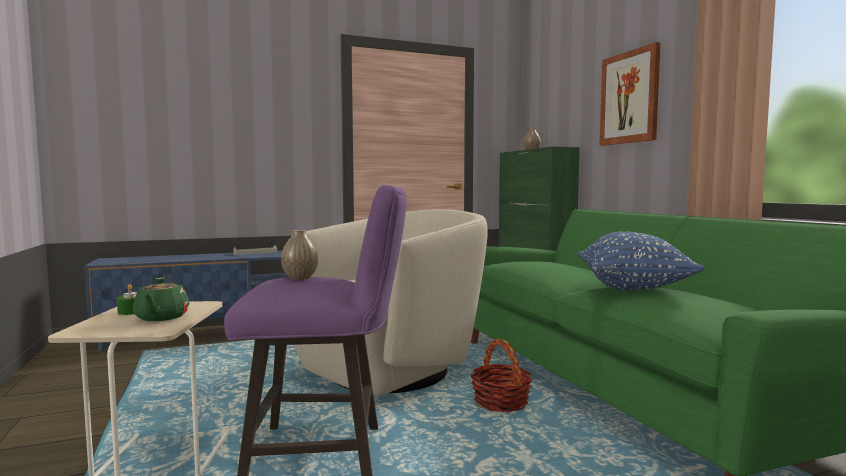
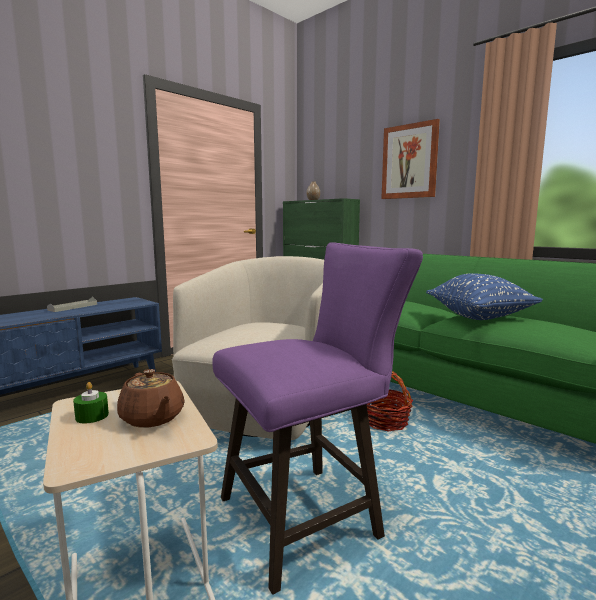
camera: 25 degrees left, 5 degrees up
green teapot [132,278,189,321] -> brown teapot [117,369,185,428]
vase [281,230,318,280] -> none

